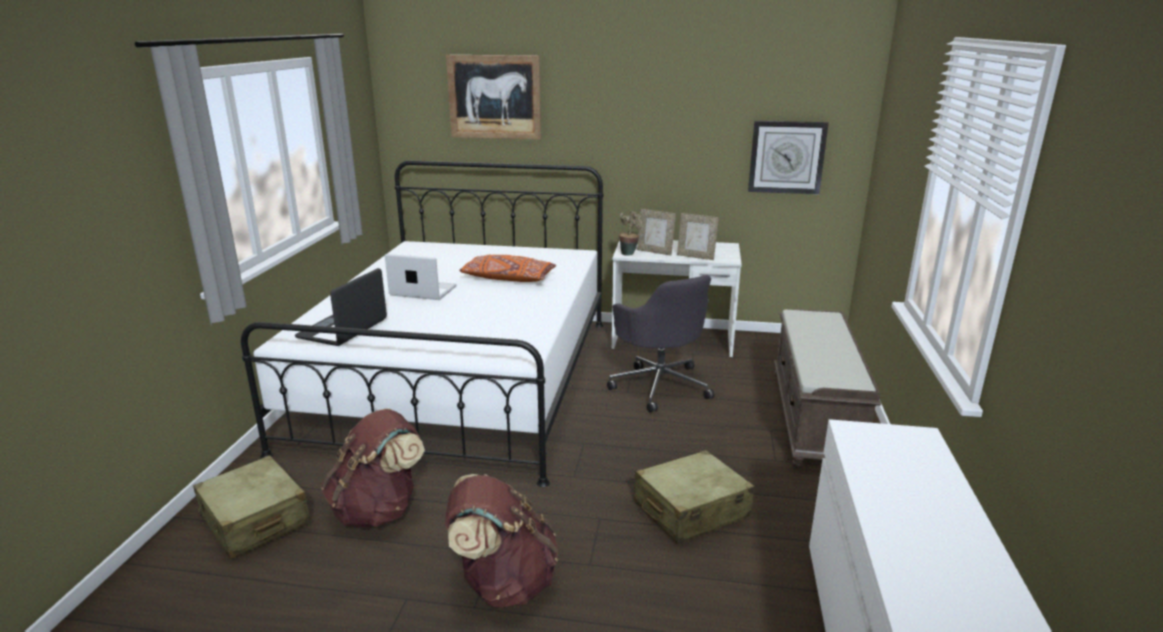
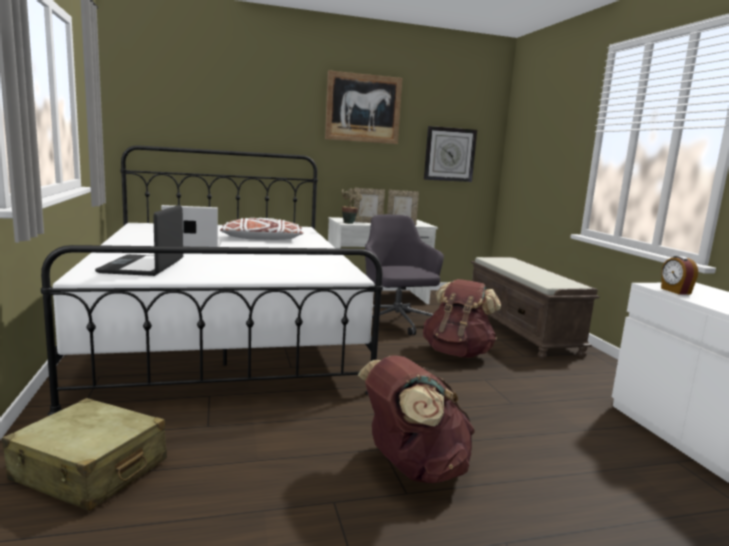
camera: 25 degrees left, 10 degrees down
brown backpack [321,408,425,528] -> brown backpack moved to [423,279,501,358]
picture [446,55,541,140] -> picture moved to [325,70,402,144]
orange pillow [459,254,556,282] -> white pillow [220,218,304,240]
grey office chair [607,275,714,412] -> grey office chair turned 150 degrees counterclockwise [365,214,444,335]
beige suitcase [634,450,754,544] -> none
none -> alarm clock [661,256,698,294]

